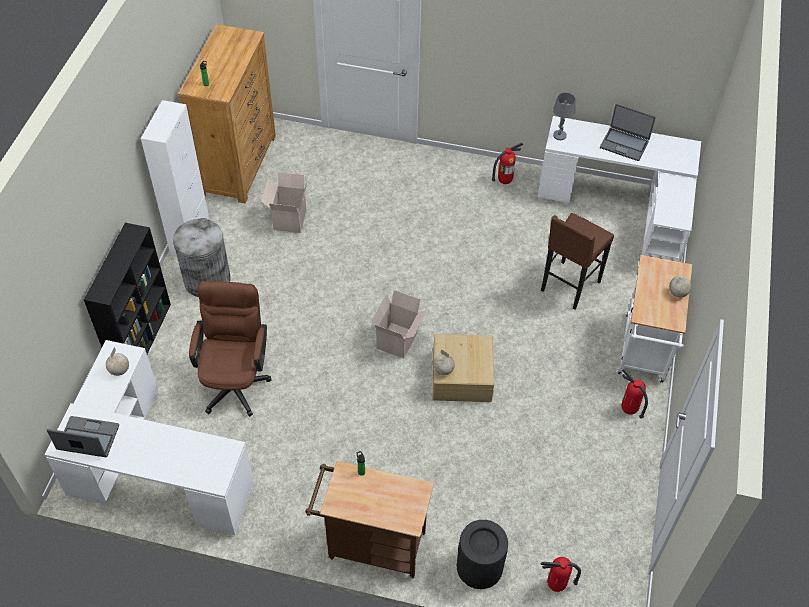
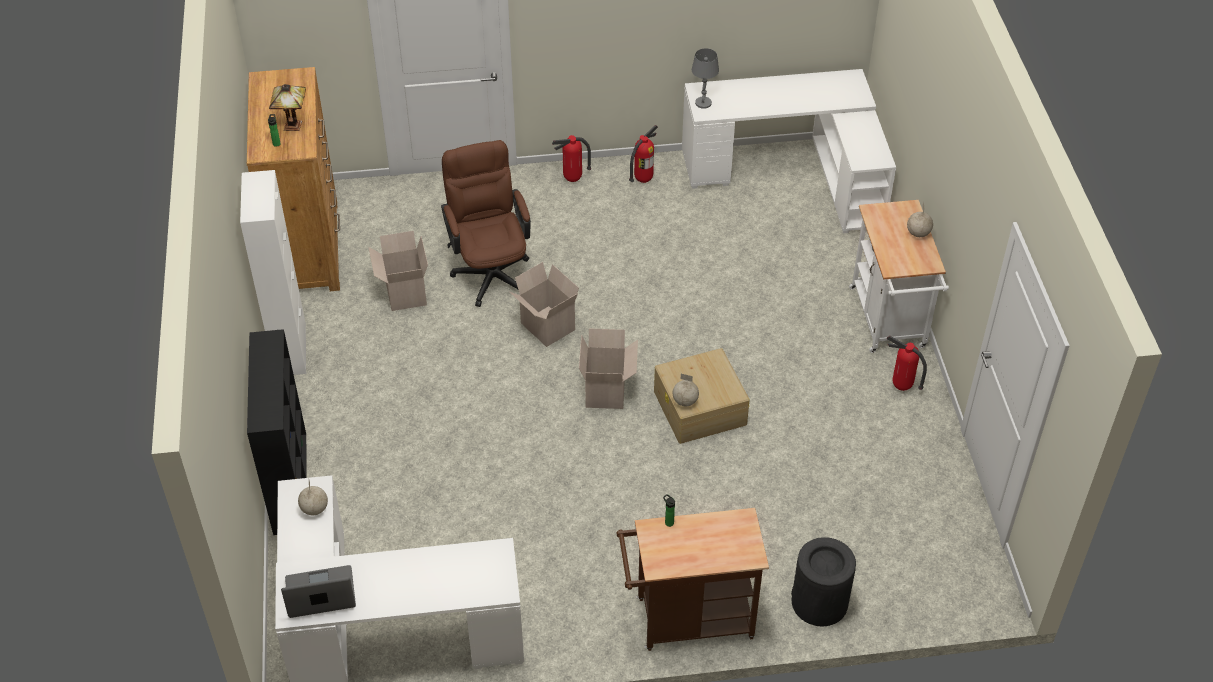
camera: 20 degrees left, 5 degrees down
grey trash can [173,218,231,297] -> none
brown office chair [189,281,271,417] -> brown office chair moved to [441,140,531,307]
brown stool [541,213,614,310] -> none
fire extinguisher [541,557,581,592] -> fire extinguisher moved to [552,135,591,182]
laptop [600,104,655,161] -> none
none -> table lamp [269,84,306,131]
none -> cardboard box [510,262,579,347]

